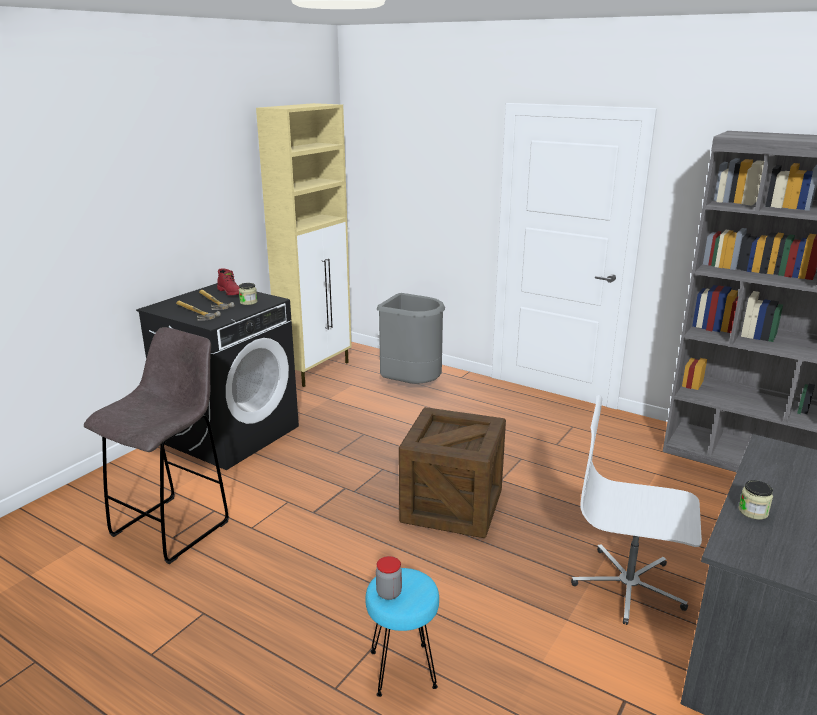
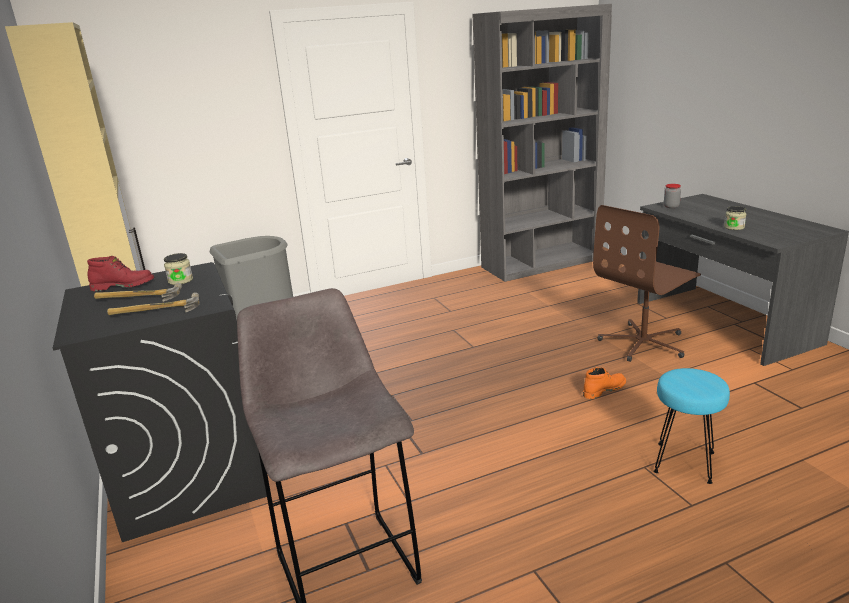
camera: 55 degrees left, 0 degrees up
jar [376,556,402,600] -> jar moved to [664,184,681,208]
crate [399,407,506,538] -> none
white office chair [571,395,702,625] -> brown office chair [593,205,701,362]
none -> orange boot [583,367,626,399]

